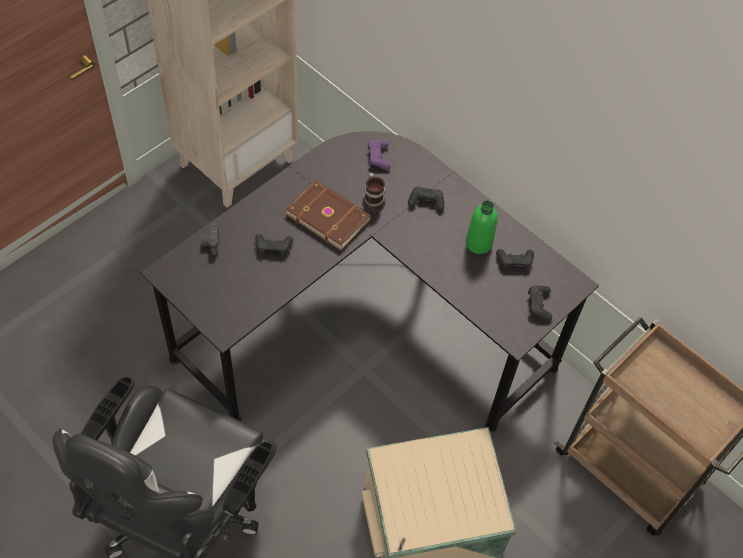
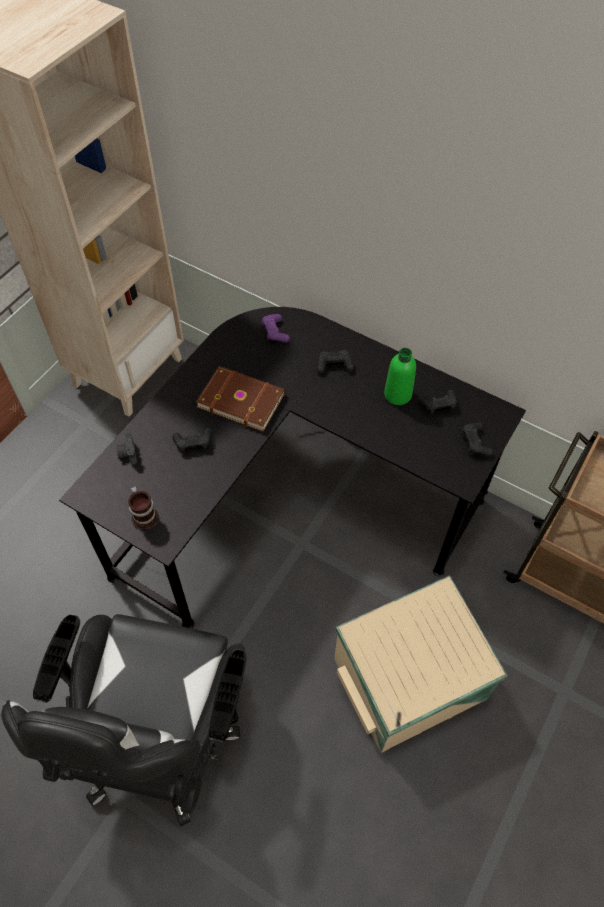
camera: 10 degrees left, 0 degrees up
mug [362,173,385,212] -> mug moved to [128,486,159,530]

